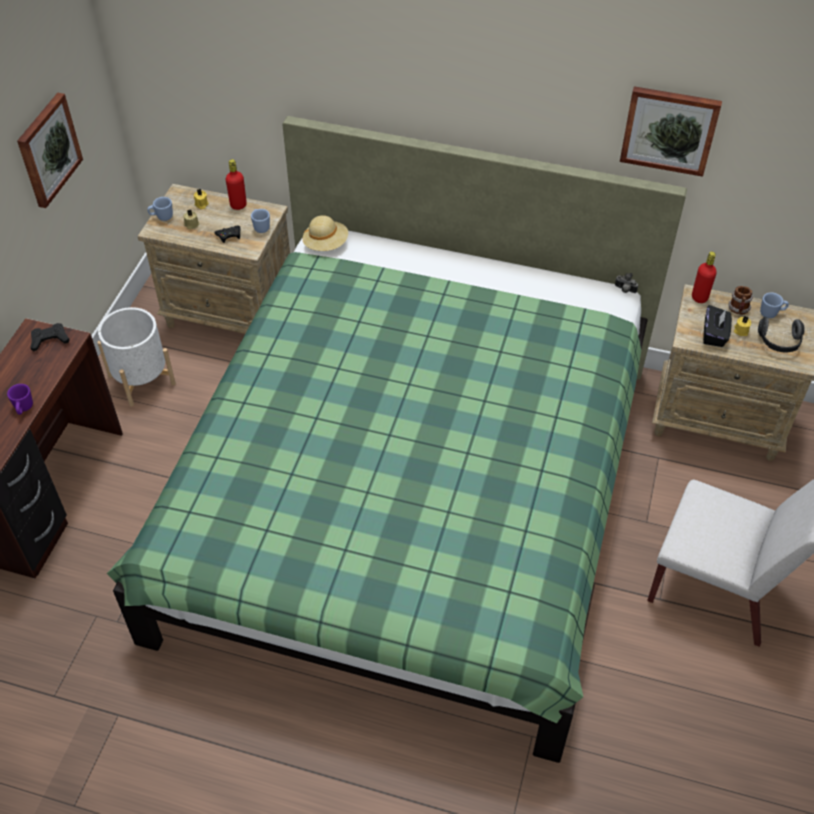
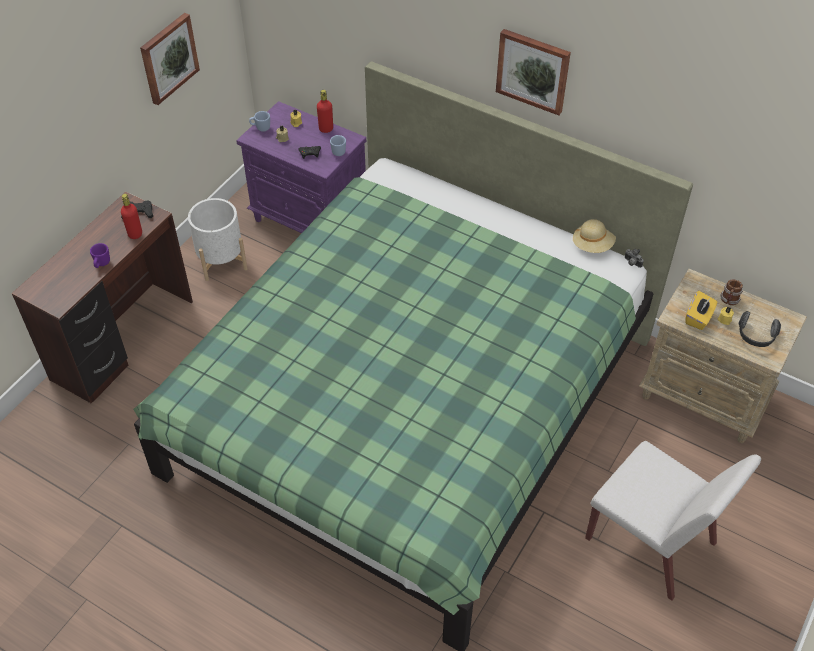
camera: 15 degrees right, 0 degrees up
beige nightstand [138,184,290,334] -> purple nightstand [236,101,366,233]
beige hat [302,215,348,251] -> beige hat moved to [573,219,616,253]
picture [620,86,722,177] -> picture moved to [496,29,571,115]
red bottle [692,251,717,303] -> red bottle moved to [121,194,142,239]
black tissue box [703,305,732,347] -> yellow tissue box [685,291,717,330]
blue mug [760,293,789,318] -> none

